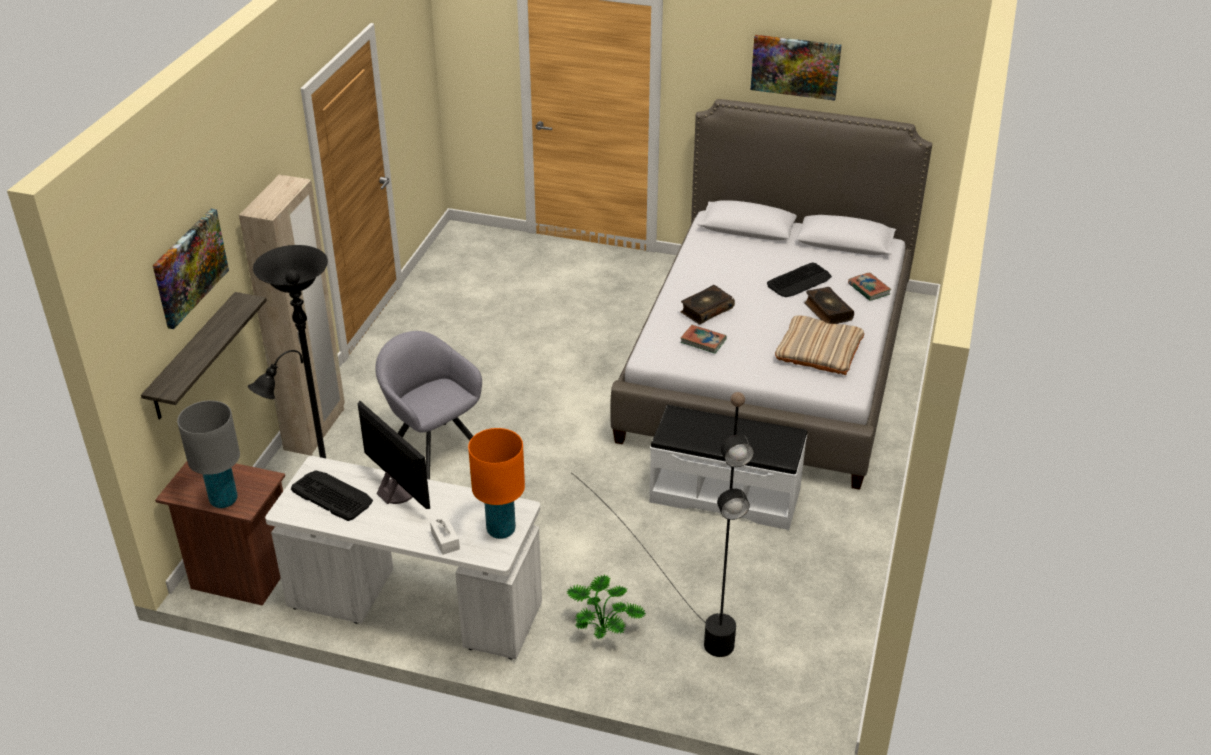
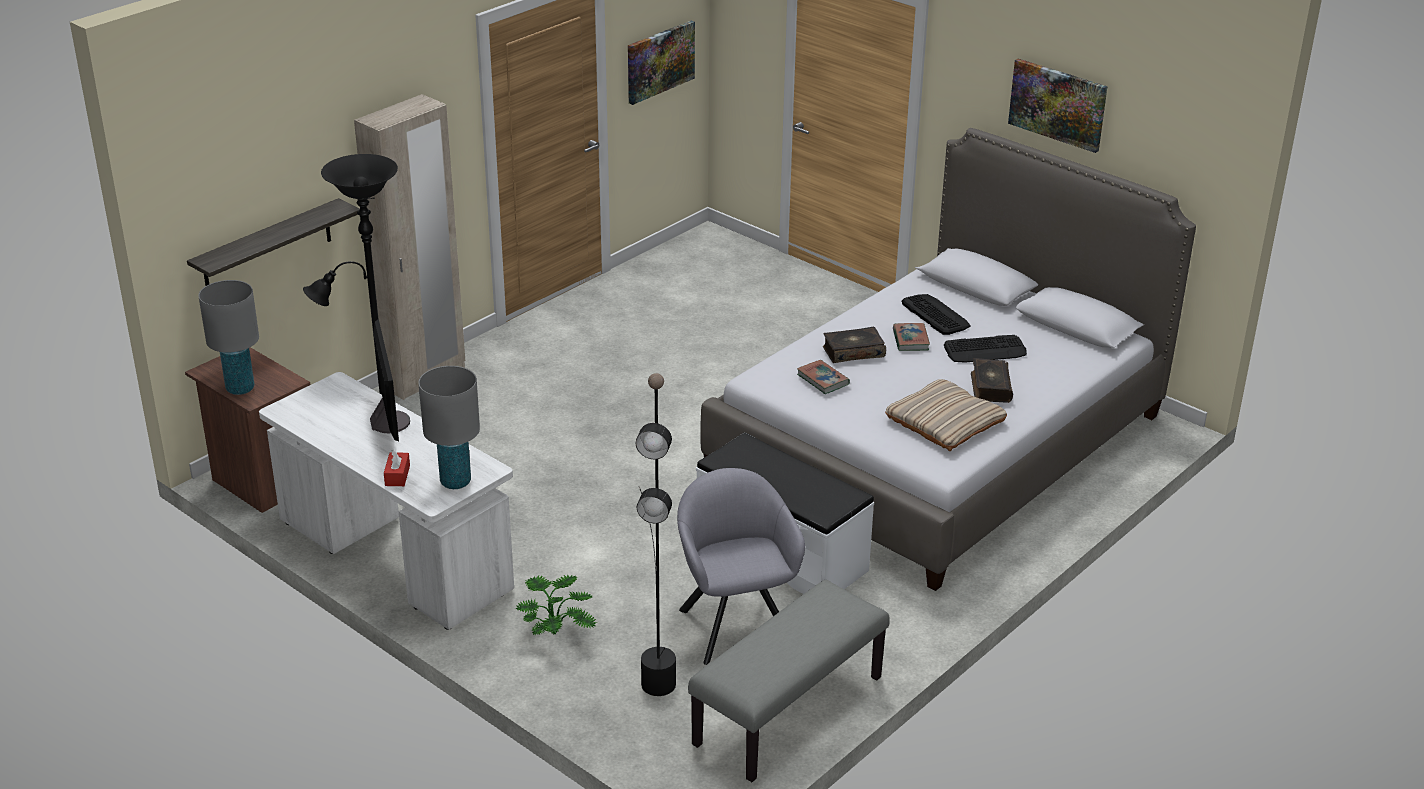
camera: 25 degrees right, 5 degrees down
picture [153,209,229,329] -> picture moved to [628,21,695,105]
keyboard [291,470,373,521] -> keyboard moved to [901,294,971,335]
grey armchair [375,331,482,480] -> grey armchair moved to [677,468,805,665]
white tissue box [430,517,460,555] -> red tissue box [384,449,410,486]
orange table lamp [468,428,525,539] -> grey table lamp [418,366,480,489]
book [848,272,891,301] -> book moved to [893,323,930,351]
none -> grey bench [688,580,890,782]

